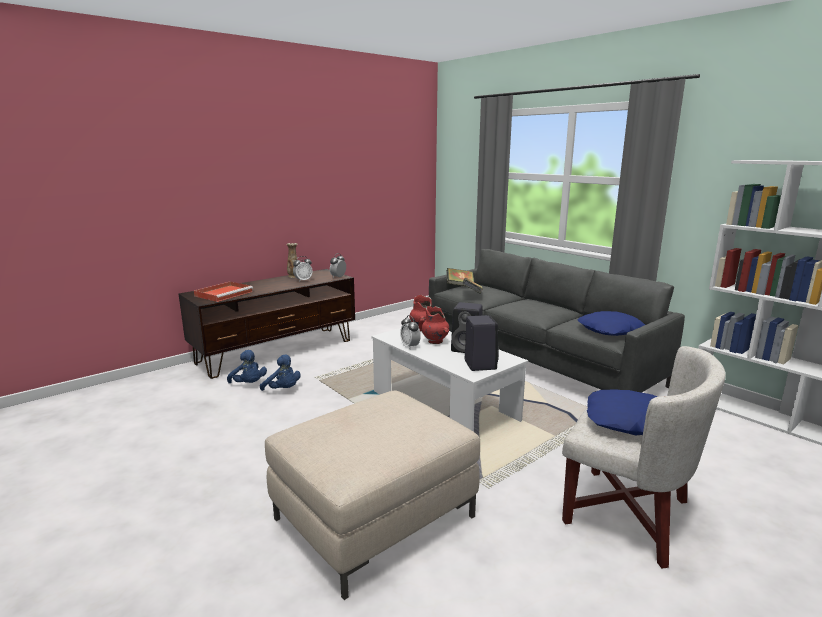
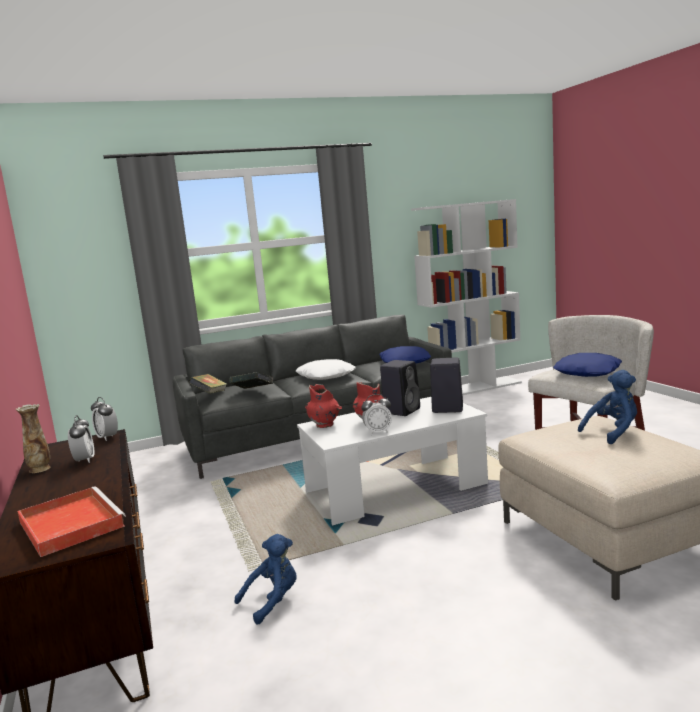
camera: 70 degrees left, 5 degrees down
blue plush toy [227,350,267,383] -> blue plush toy moved to [578,370,637,444]
none -> white pillow [296,359,356,380]

